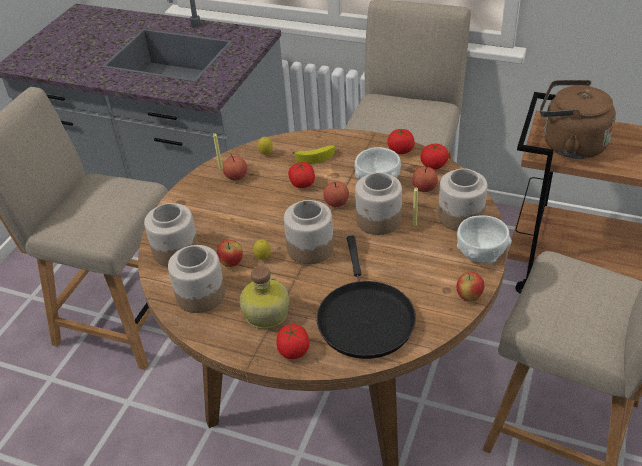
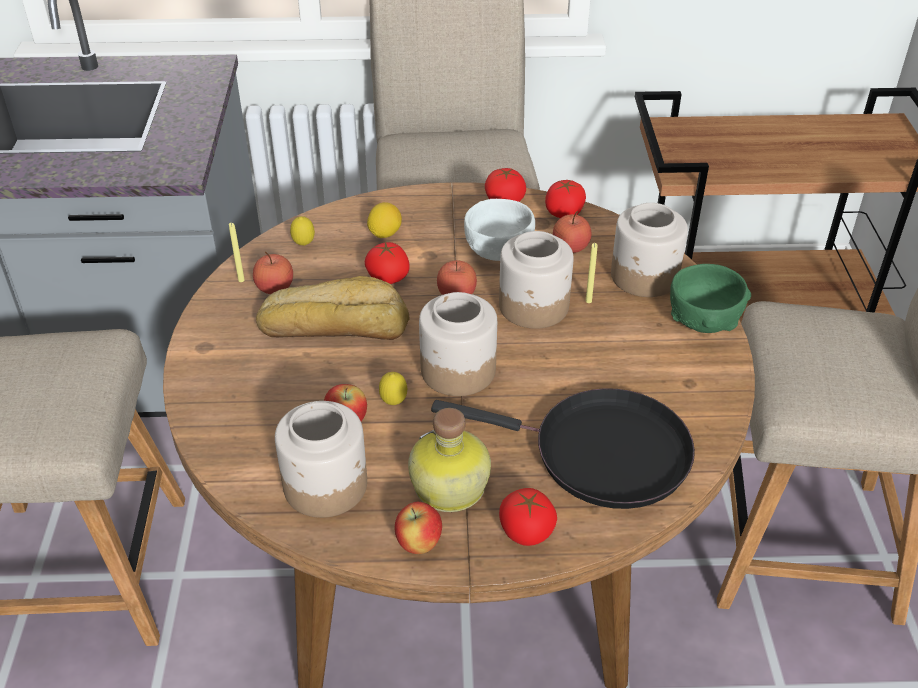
camera: 25 degrees left, 0 degrees up
jar [144,203,199,267] -> none
banana [293,145,335,164] -> lemon [367,202,402,238]
black frying pan [317,236,416,359] -> black frying pan turned 45 degrees counterclockwise [431,388,695,509]
white bowl [457,215,512,264] -> green bowl [670,264,751,333]
apple [457,272,485,302] -> apple moved to [395,502,442,554]
brown kettle [540,80,616,159] -> none
none -> bread [256,276,410,340]

